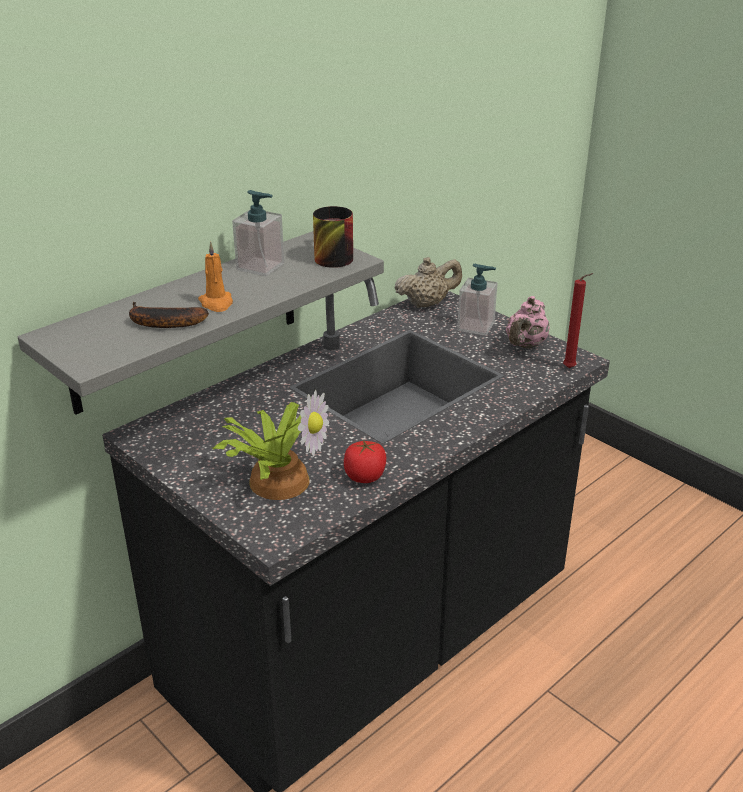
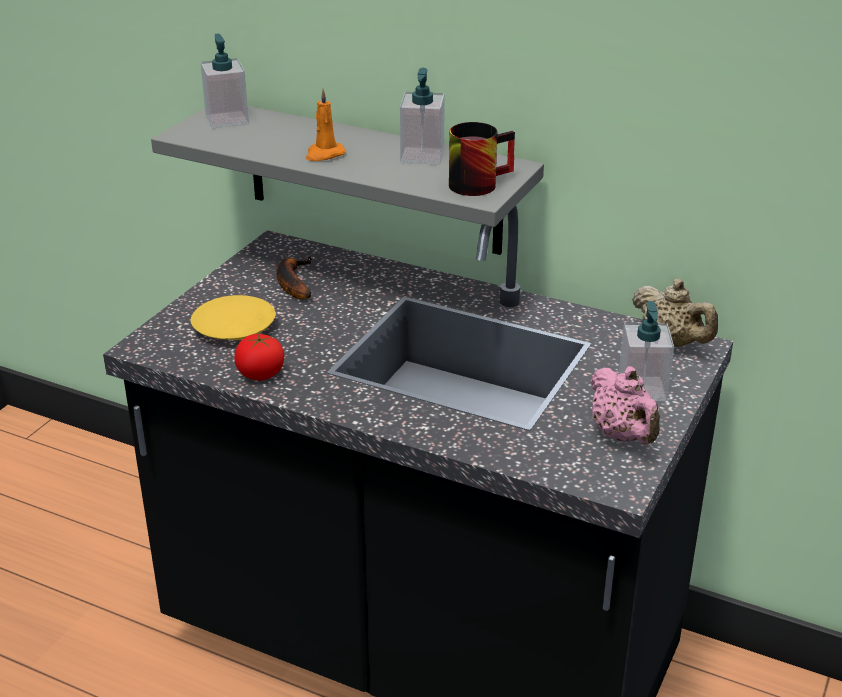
camera: 70 degrees right, 0 degrees up
banana [129,302,209,328] -> banana moved to [276,256,313,299]
potted plant [212,390,329,500] -> yellow plate [191,295,276,340]
pink teapot [506,296,550,349] -> pink teapot turned 120 degrees counterclockwise [590,366,660,444]
red candle [563,273,594,368] -> none
none -> soap dispenser [201,34,249,128]

